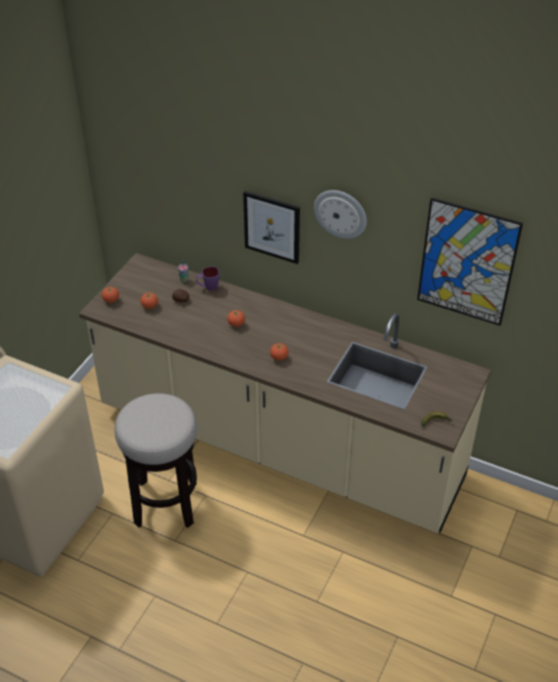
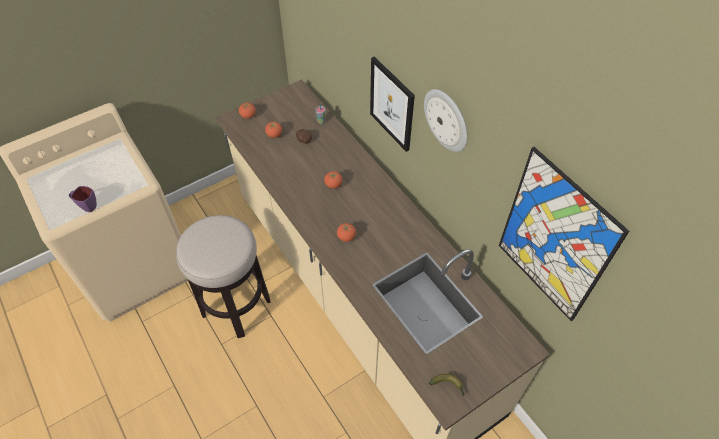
camera: 30 degrees right, 10 degrees up
purple mug [196,267,219,291] -> purple mug moved to [69,186,97,212]

